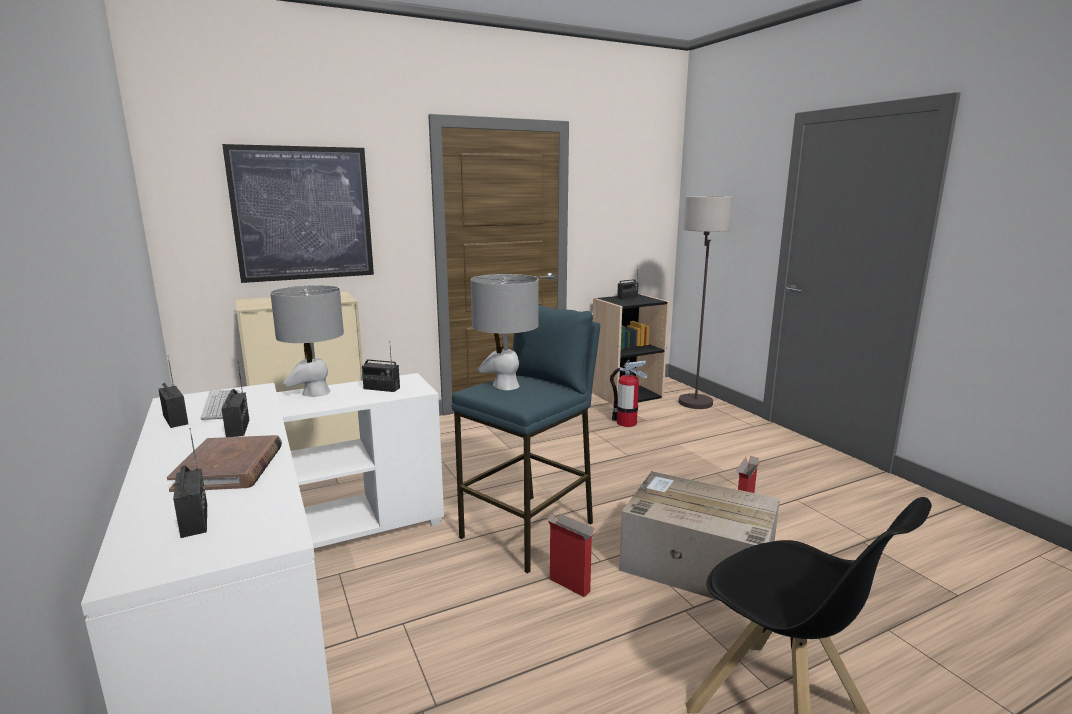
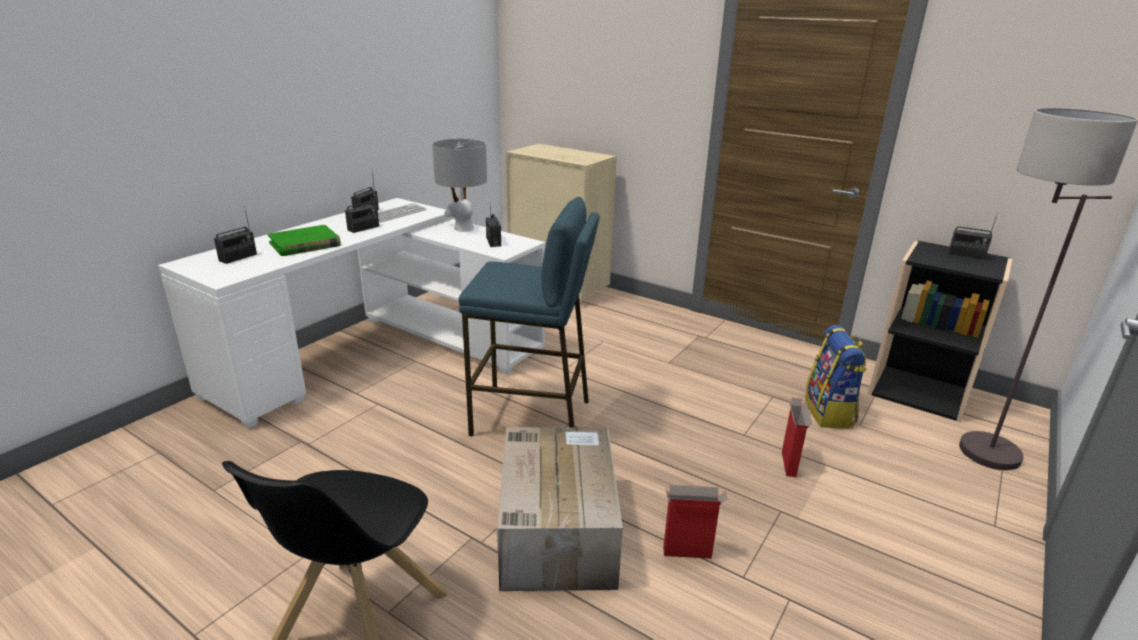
camera: 60 degrees right, 10 degrees up
brown book [167,435,282,492] -> green book [268,225,341,256]
picture [222,144,374,283] -> none
grey table lamp [471,274,539,390] -> none
cardboard box [548,513,594,597] -> cardboard box moved to [782,398,812,477]
fire extinguisher [610,360,647,427] -> backpack [805,325,867,429]

